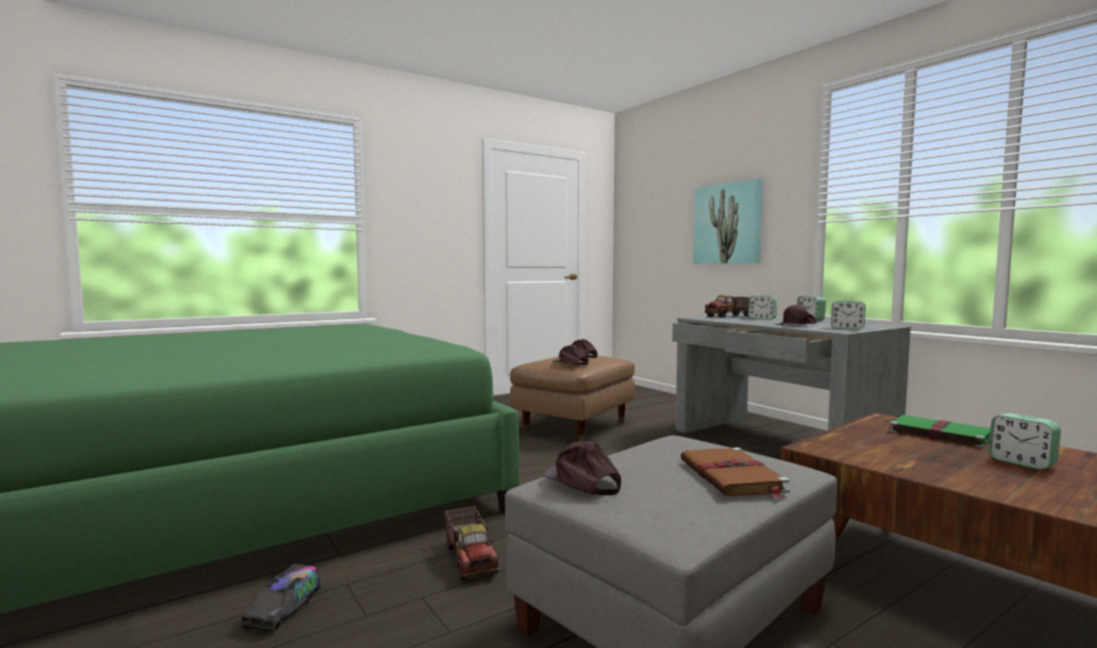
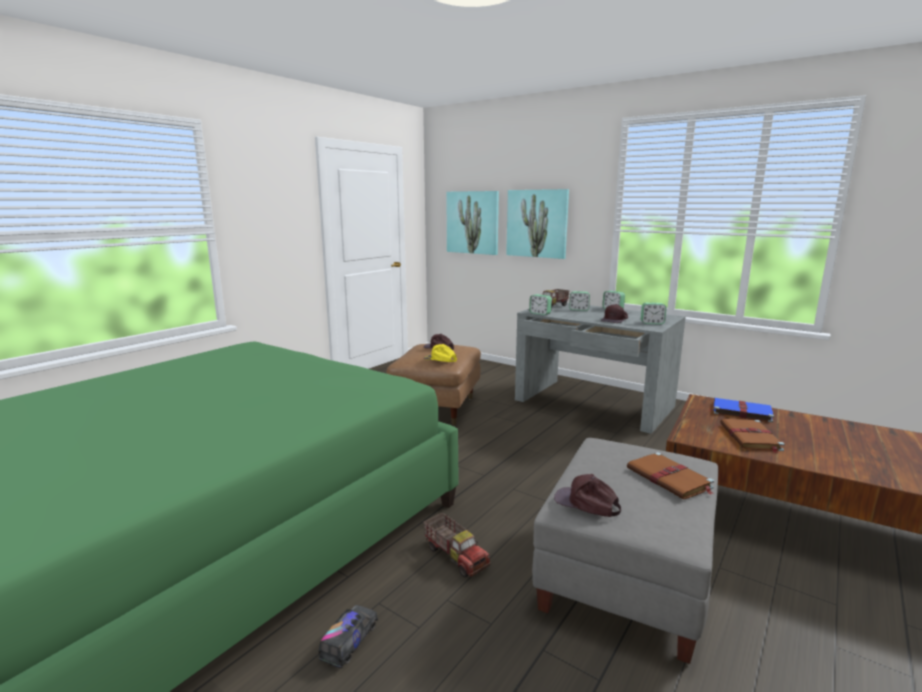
camera: 20 degrees left, 10 degrees up
toy truck [241,564,321,634] -> toy truck turned 150 degrees counterclockwise [319,605,378,668]
brown cap [552,345,588,365] -> yellow cap [424,344,457,362]
green book [884,415,991,448] -> blue book [709,398,774,422]
alarm clock [989,413,1061,469] -> alarm clock moved to [529,294,552,315]
none -> picture [446,191,499,255]
none -> brown book [720,419,785,453]

